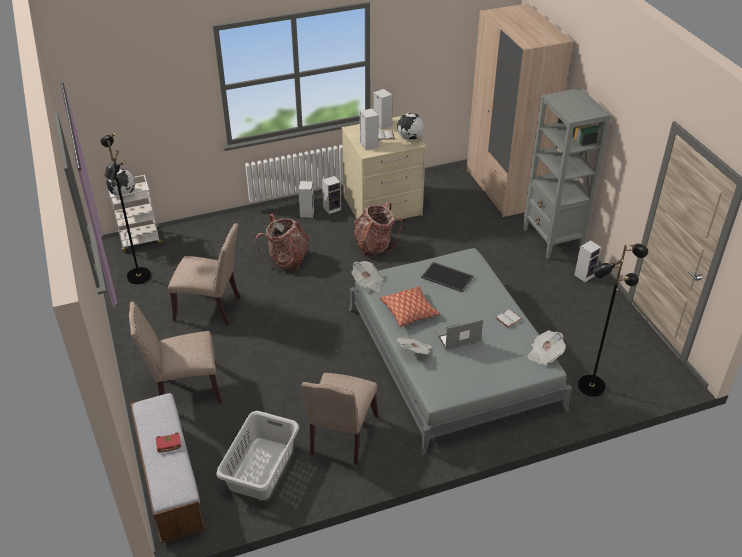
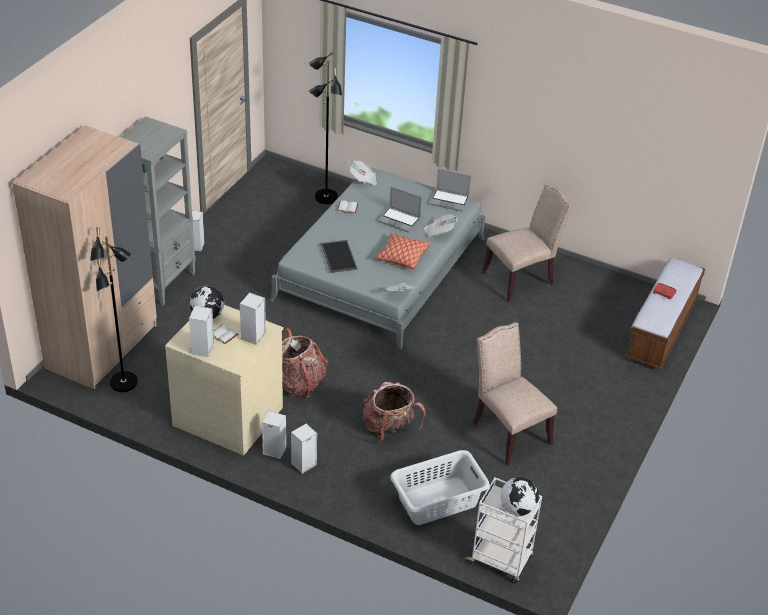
camera: 135 degrees left, 0 degrees up
black floor lamp [100,132,151,284] -> black floor lamp moved to [90,227,138,392]
beige chair [129,301,222,403] -> none
grey laundry basket [216,411,299,500] -> grey laundry basket moved to [390,450,490,525]
none -> laptop [430,169,471,211]

